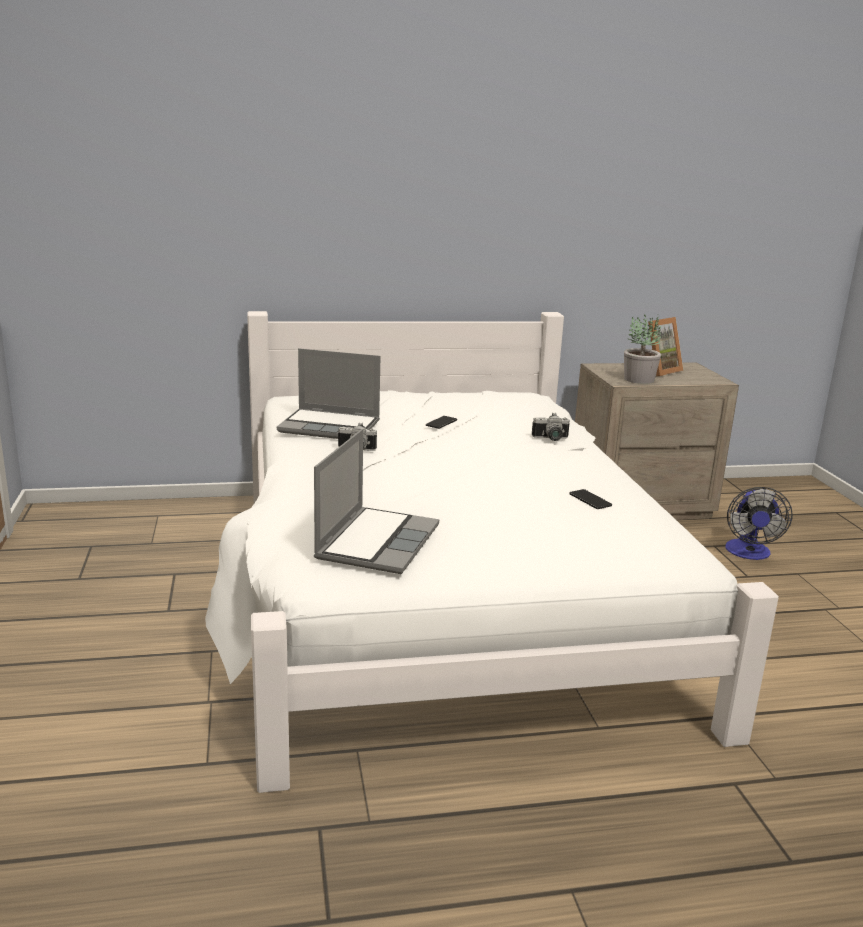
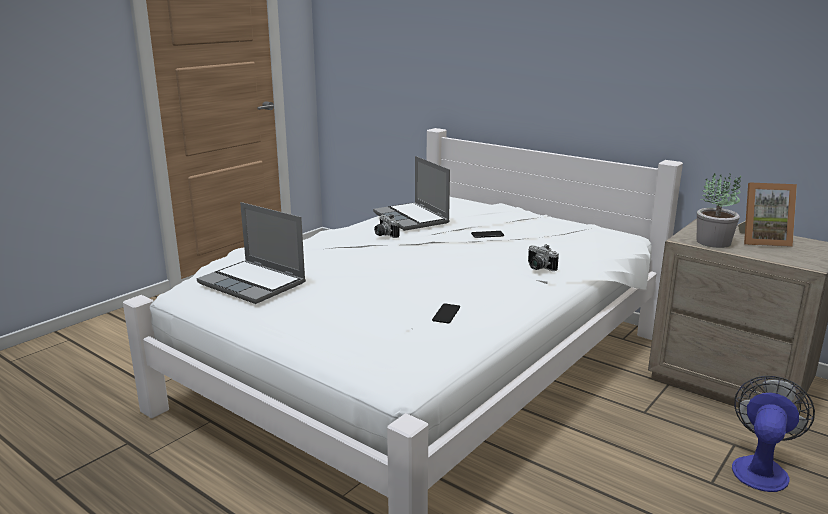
camera: 50 degrees right, 0 degrees up
laptop [314,429,439,574] -> laptop turned 60 degrees clockwise [197,202,306,304]
fan [725,487,793,560] -> fan turned 150 degrees clockwise [732,376,815,492]

